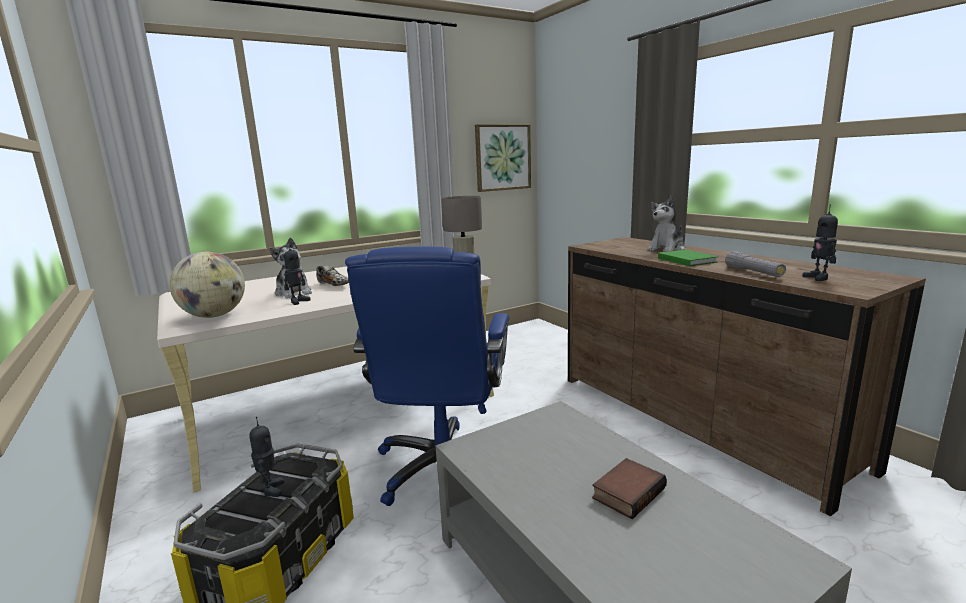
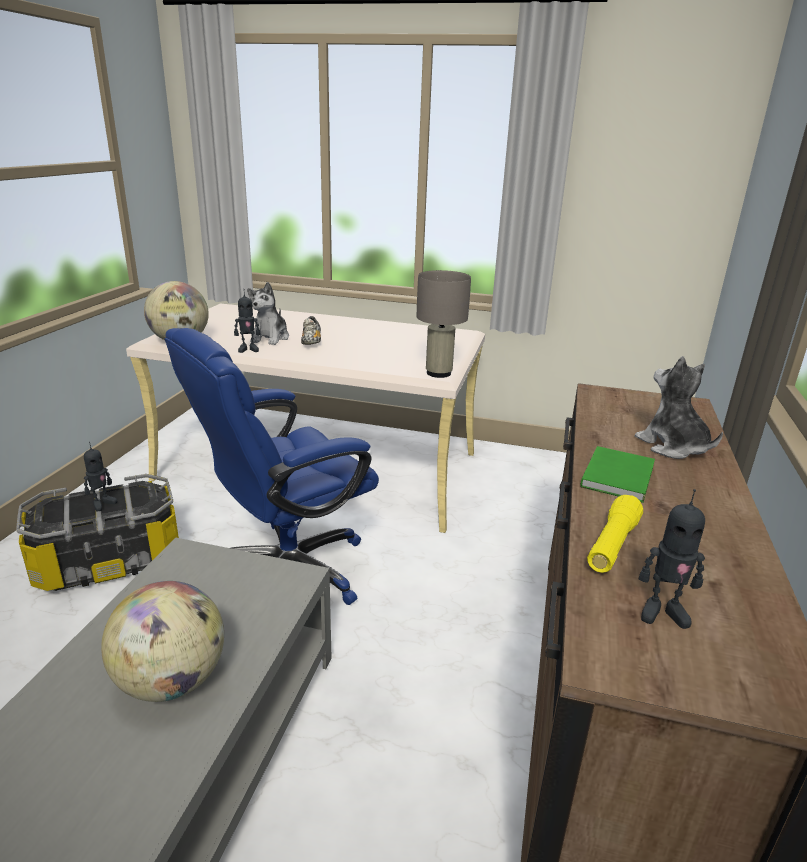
camera: 45 degrees right, 10 degrees up
picture [475,124,531,192] -> none
book [592,458,667,519] -> globe [101,581,224,702]
plush toy [647,196,686,252] -> plush toy turned 60 degrees clockwise [635,356,723,459]
grey flashlight [725,251,786,277] -> yellow flashlight [587,495,643,573]
toy robot [802,204,838,281] -> toy robot turned 120 degrees counterclockwise [639,489,705,629]

